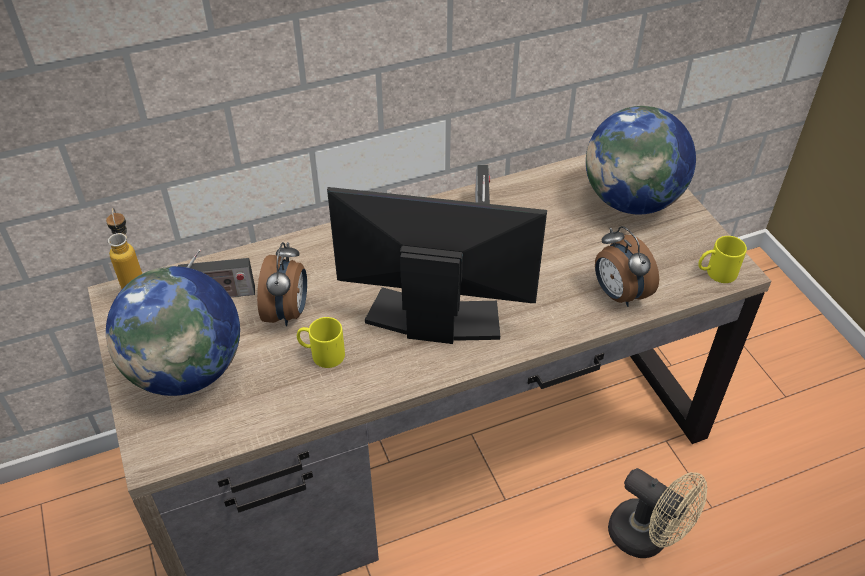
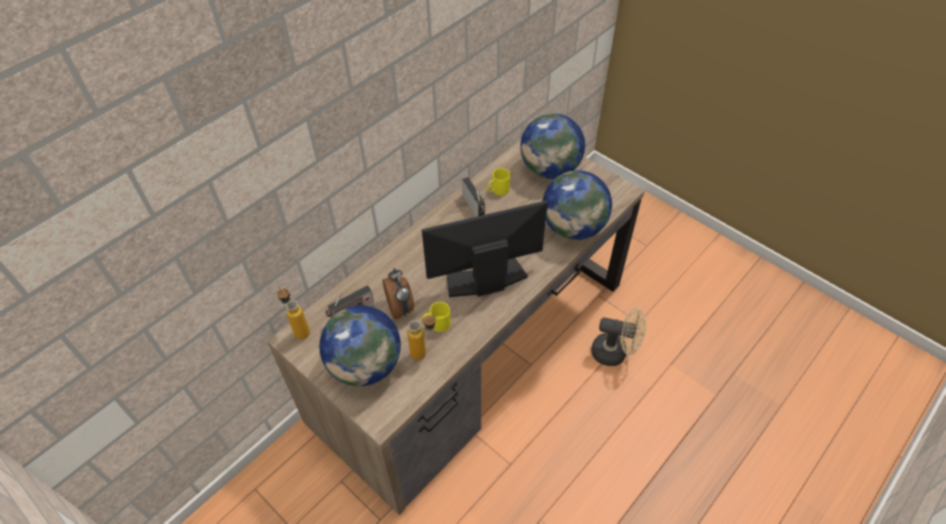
camera: 25 degrees left, 5 degrees up
alarm clock [595,226,659,307] -> globe [542,170,612,240]
yellow mug [698,236,747,283] -> yellow mug moved to [487,168,510,195]
none -> bottle [407,315,436,360]

